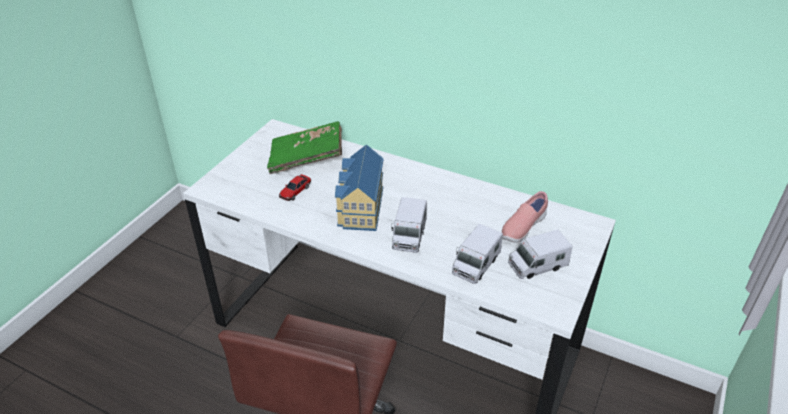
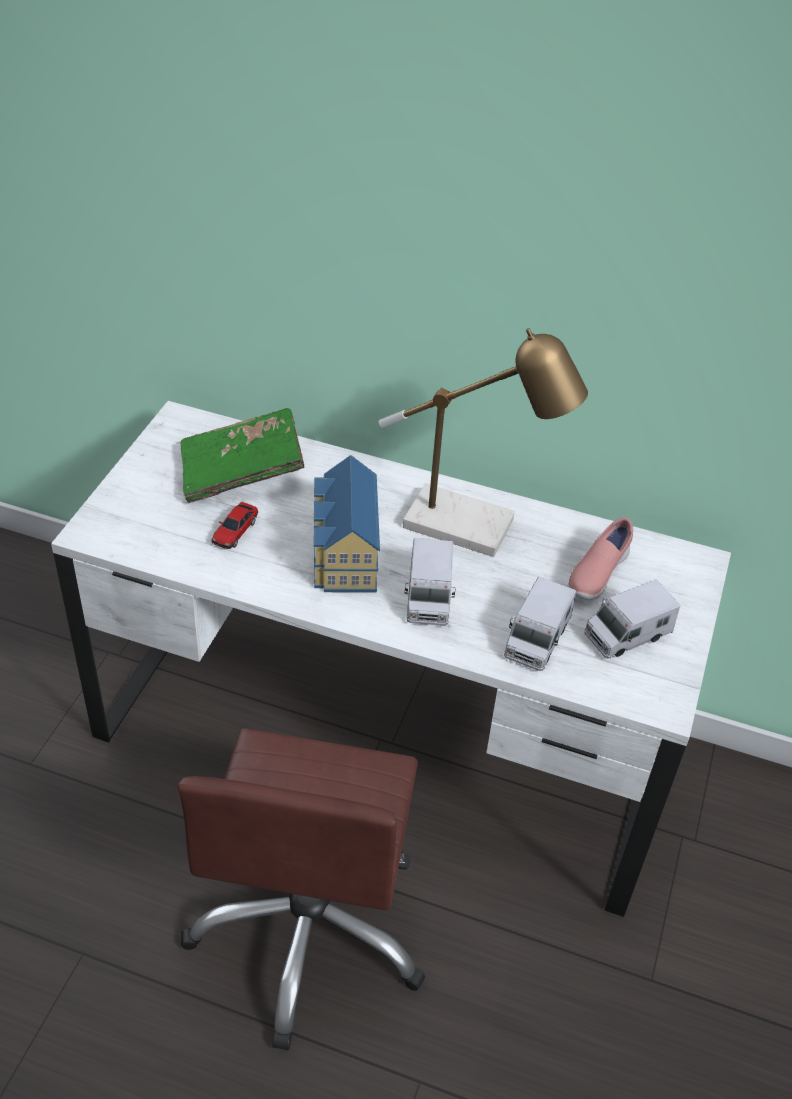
camera: 10 degrees left, 5 degrees up
none -> table lamp [379,328,588,557]

